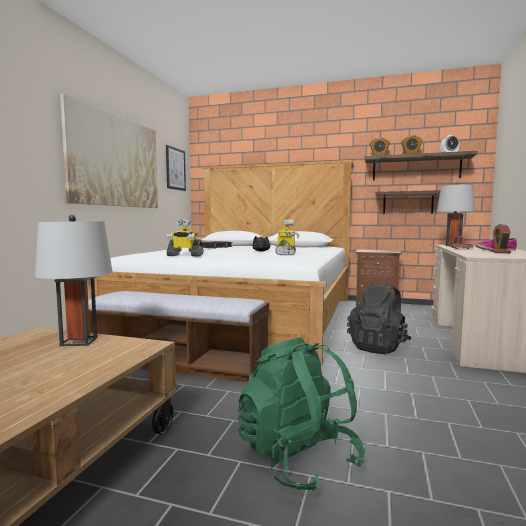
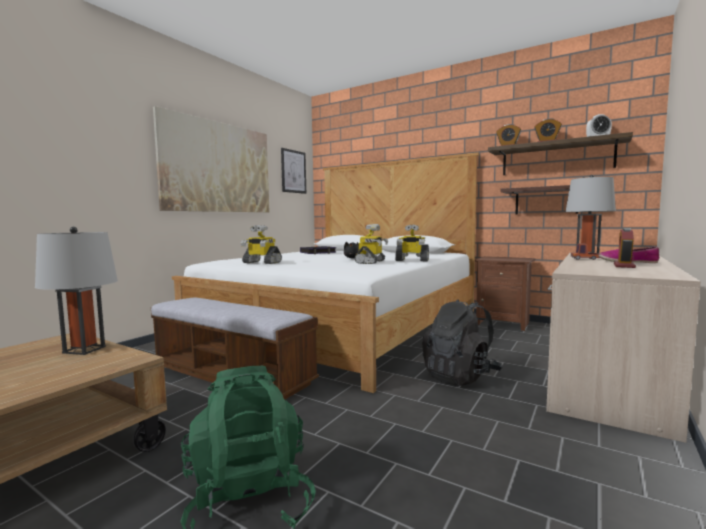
camera: 15 degrees right, 0 degrees up
none -> toy robot [395,225,429,262]

